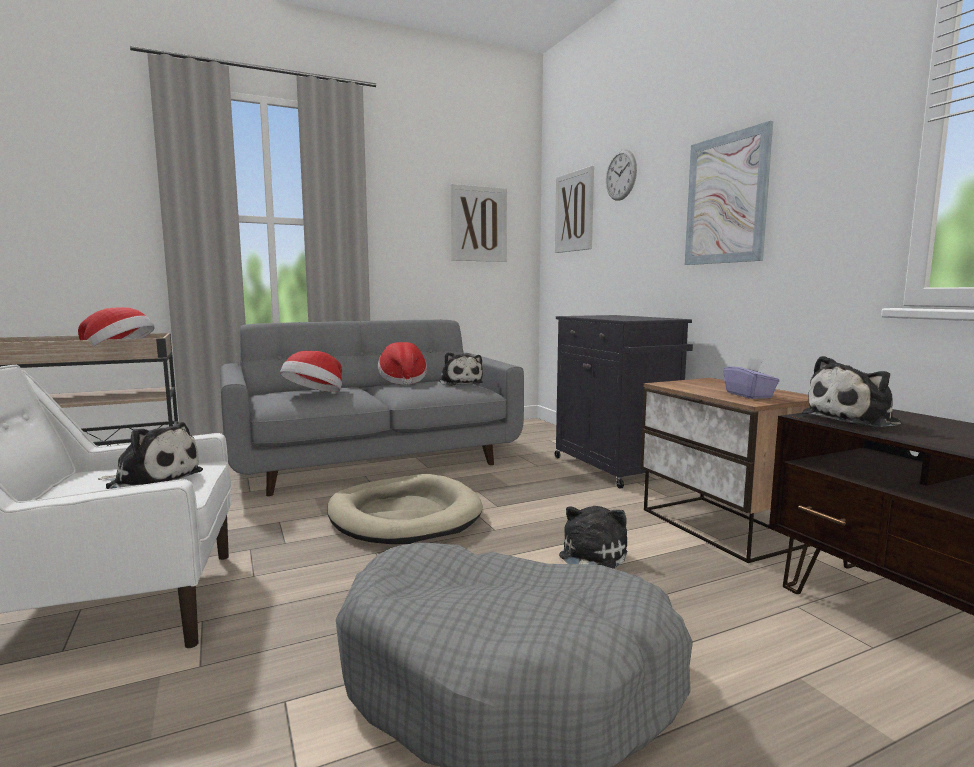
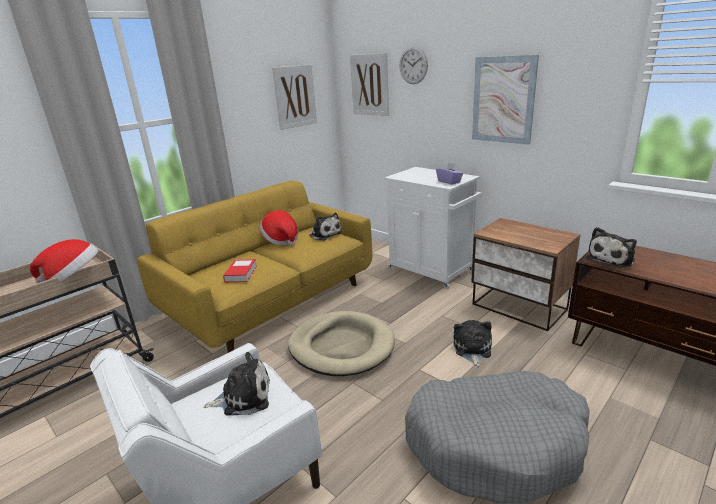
camera: 20 degrees left, 15 degrees up
grey sofa [220,320,524,496] -> yellow sofa [137,181,372,353]
hat [280,351,342,392] -> book [223,259,257,282]
black cabinet [555,315,693,489] -> white cabinet [384,167,481,289]
purple tissue box [723,357,780,399] -> purple tissue box moved to [436,162,463,185]

